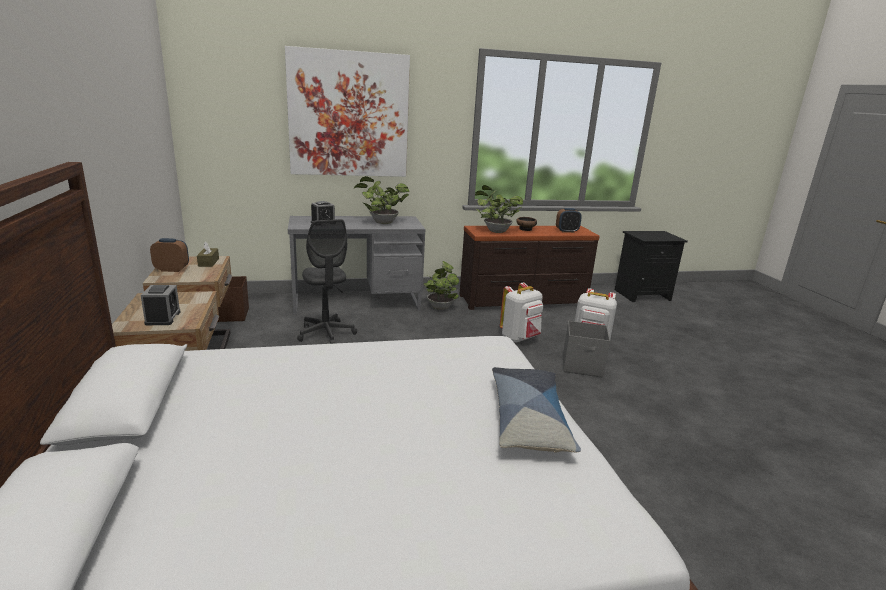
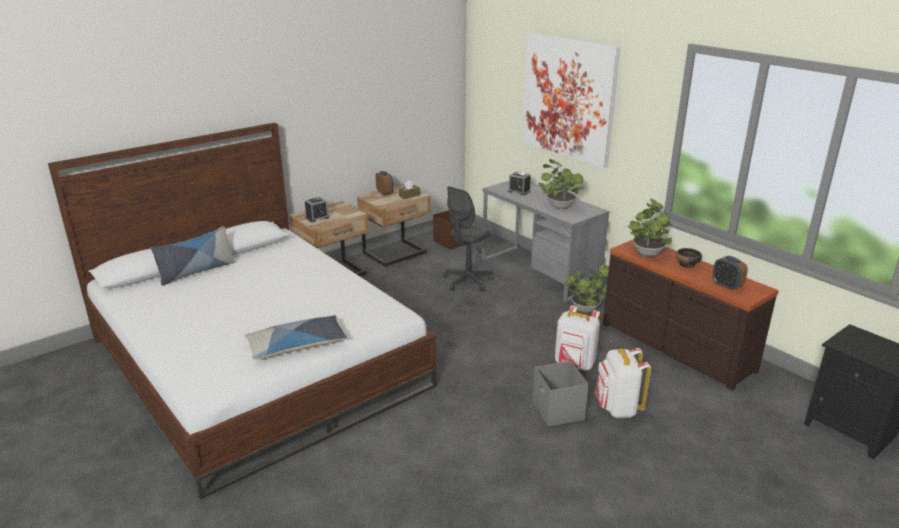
camera: 65 degrees right, 5 degrees up
none -> pillow [151,226,236,286]

